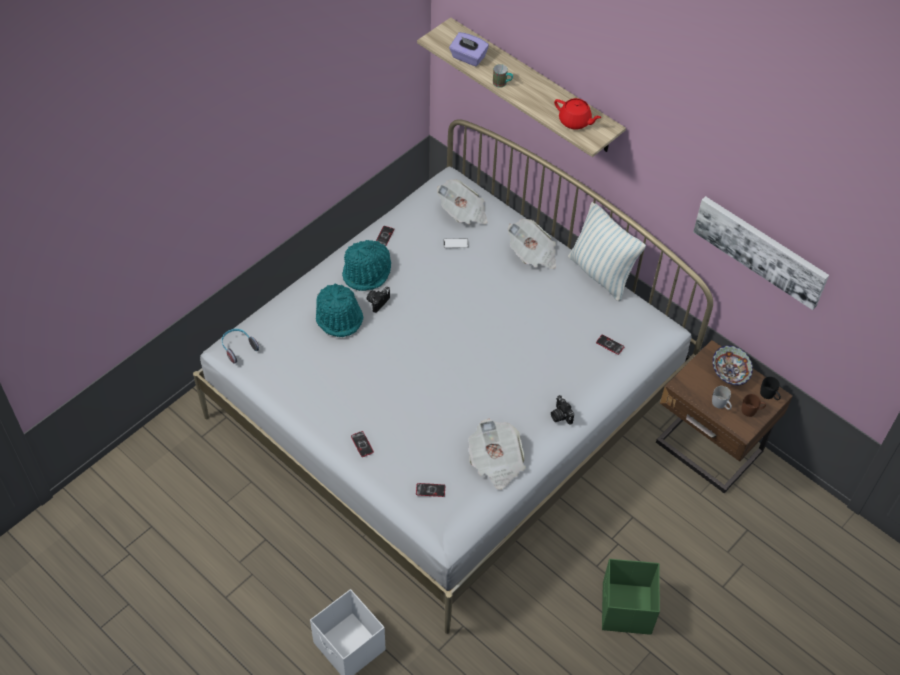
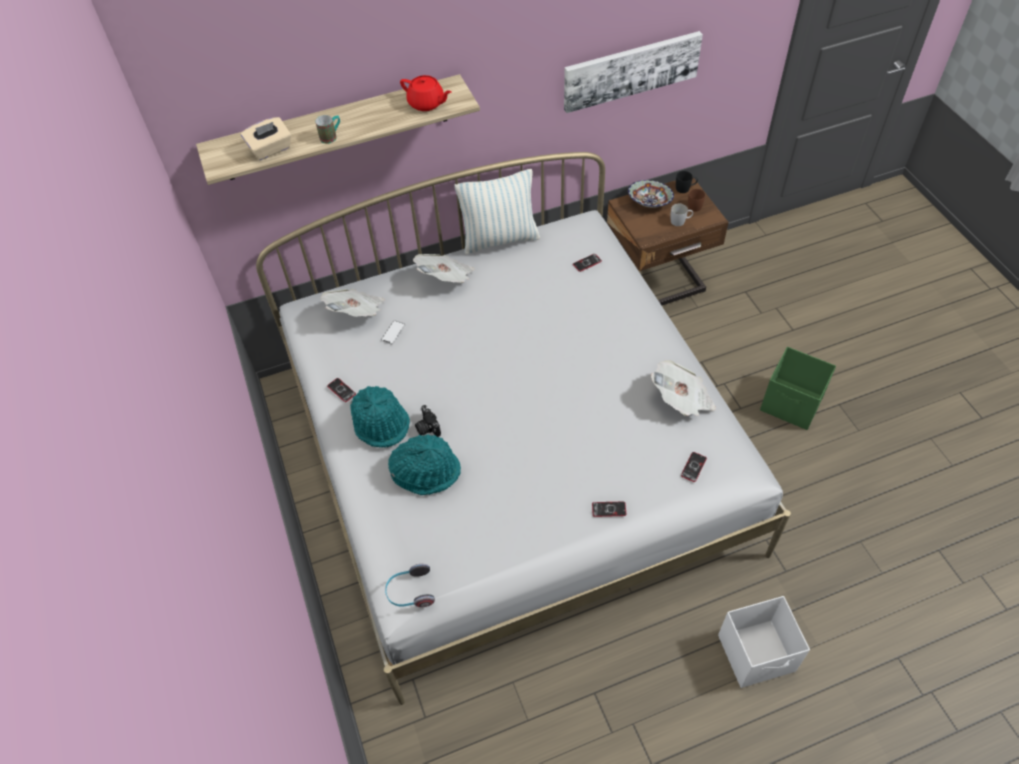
camera: 60 degrees left, 0 degrees up
purple tissue box [449,32,489,66] -> beige tissue box [241,117,291,160]
camera [551,395,574,425] -> none
red teapot [554,98,601,129] -> red teapot turned 60 degrees clockwise [400,75,451,111]

